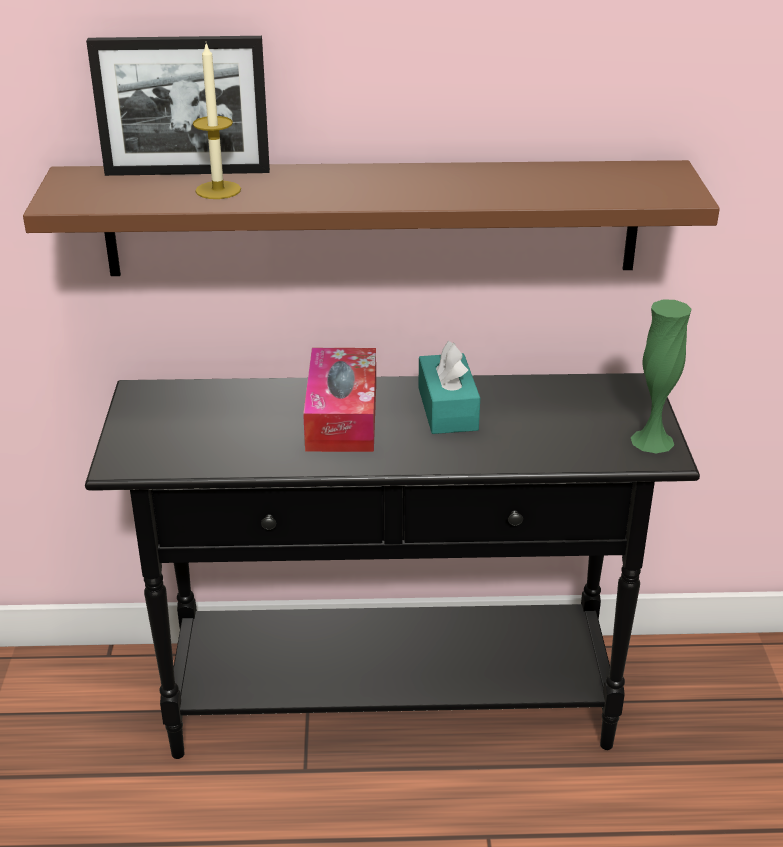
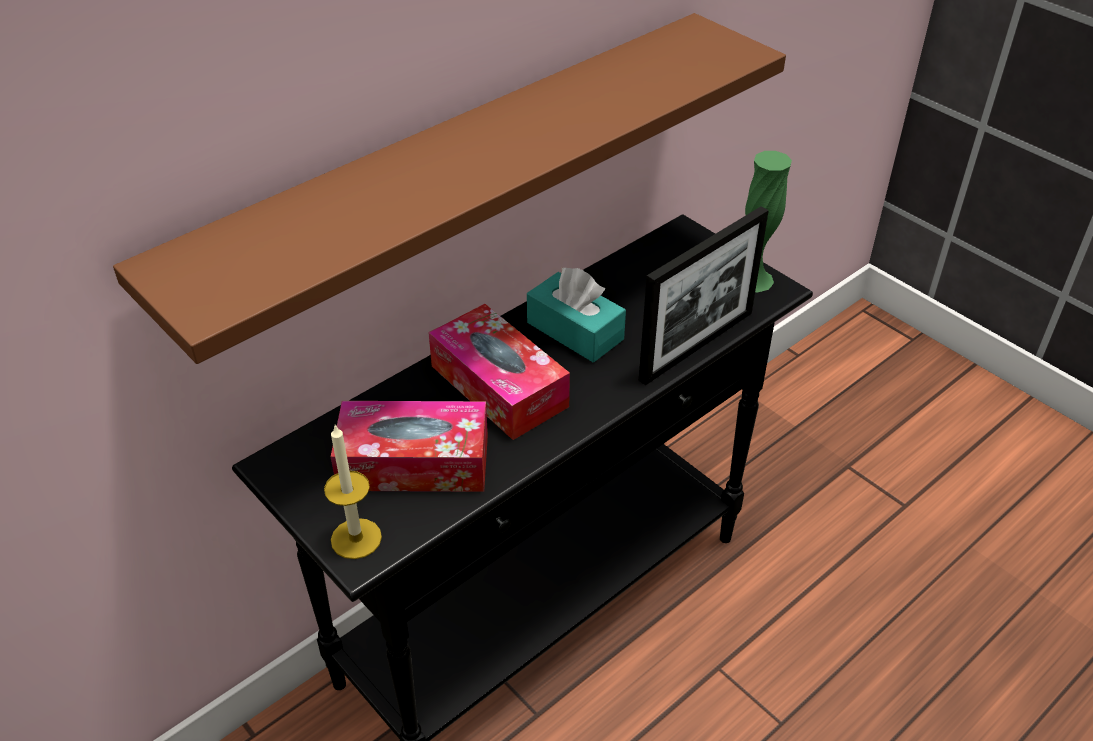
camera: 40 degrees left, 10 degrees up
picture frame [86,36,270,176] -> picture frame moved to [639,206,769,385]
candle [193,44,241,199] -> candle moved to [324,424,382,559]
none -> tissue box [331,401,488,492]

